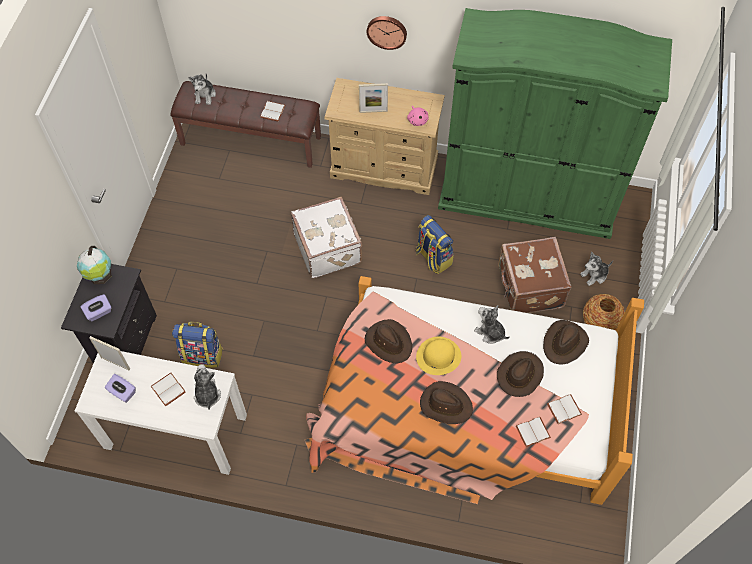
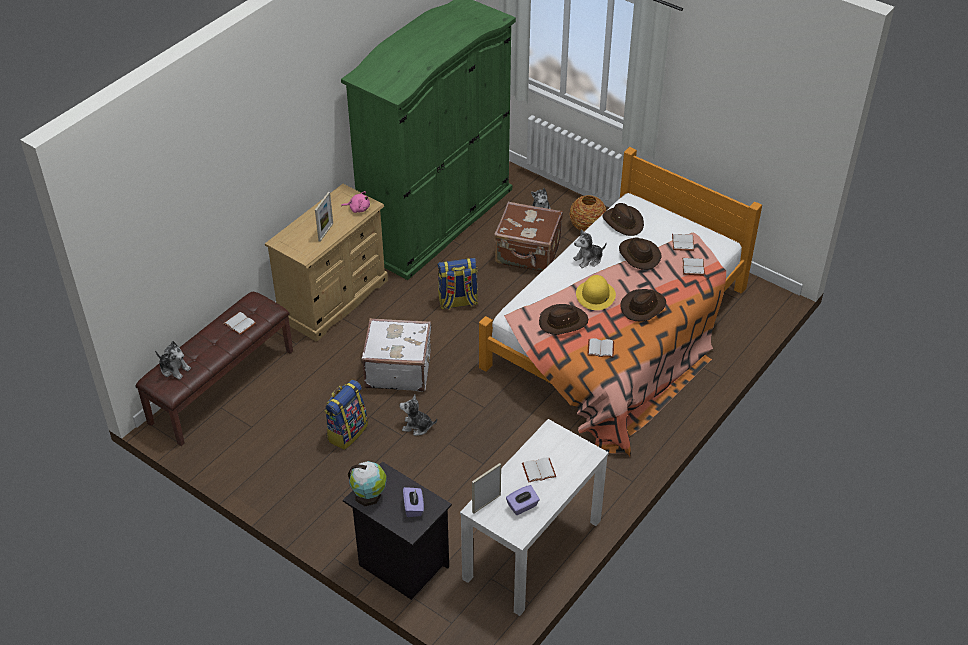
camera: 65 degrees left, 15 degrees down
backpack [172,322,223,368] -> backpack moved to [324,380,368,450]
plush toy [194,364,221,410] -> plush toy moved to [400,394,437,436]
wall clock [367,16,407,50] -> none
none -> white book [587,338,614,357]

